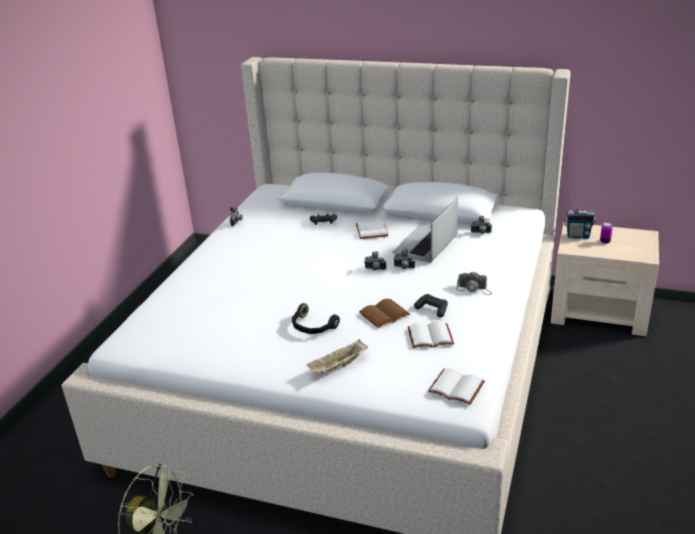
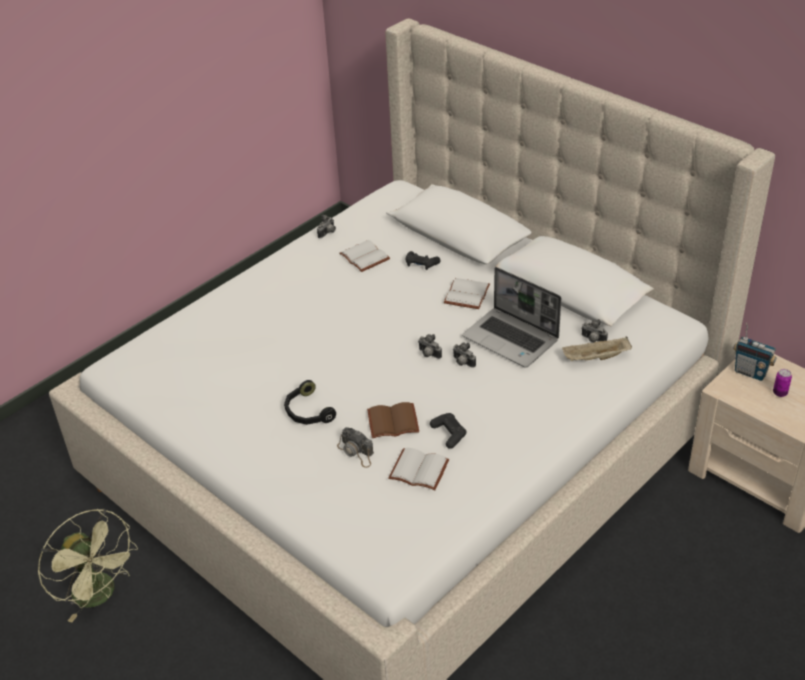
camera: 25 degrees right, 10 degrees up
beige tray [307,339,368,374] -> beige tray moved to [562,337,632,361]
laptop [392,198,458,263] -> laptop turned 105 degrees counterclockwise [462,267,561,368]
white book [428,368,485,405] -> white book moved to [339,240,390,272]
camera [457,271,492,295] -> camera moved to [337,427,374,468]

